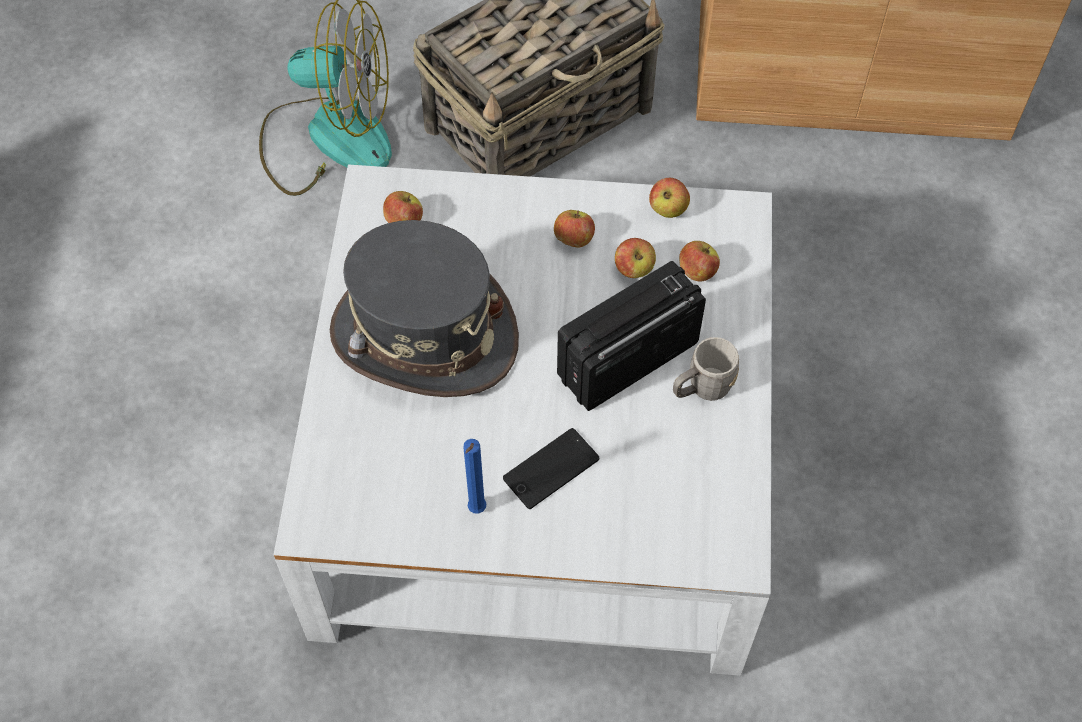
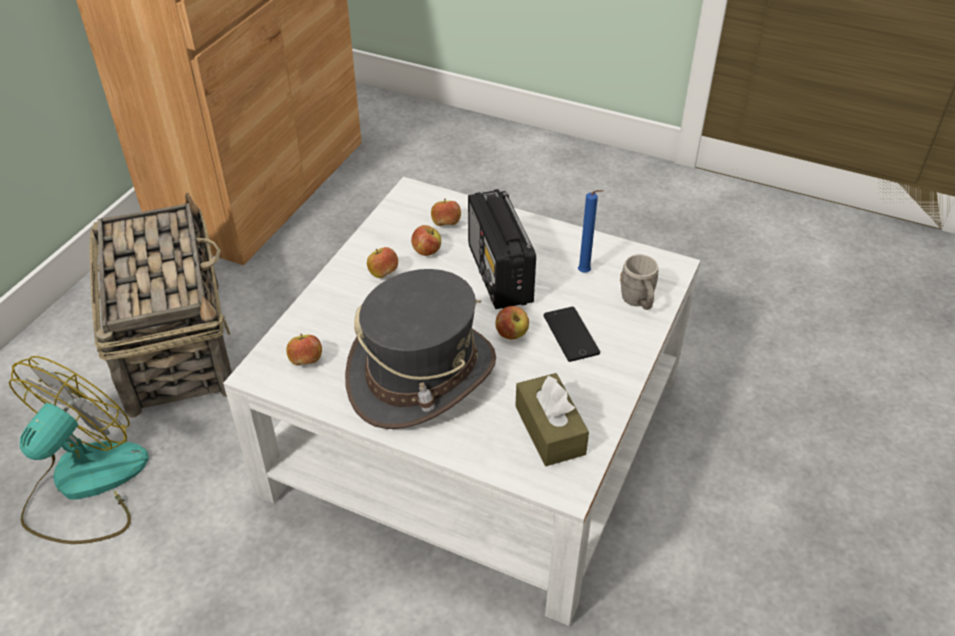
camera: 70 degrees left, 15 degrees down
blue candle [463,439,487,514] -> blue candle moved to [578,190,603,273]
apple [649,178,690,218] -> apple moved to [495,306,529,340]
grey mug [673,337,739,401] -> grey mug moved to [620,254,658,310]
none -> brown tissue box [515,373,589,466]

